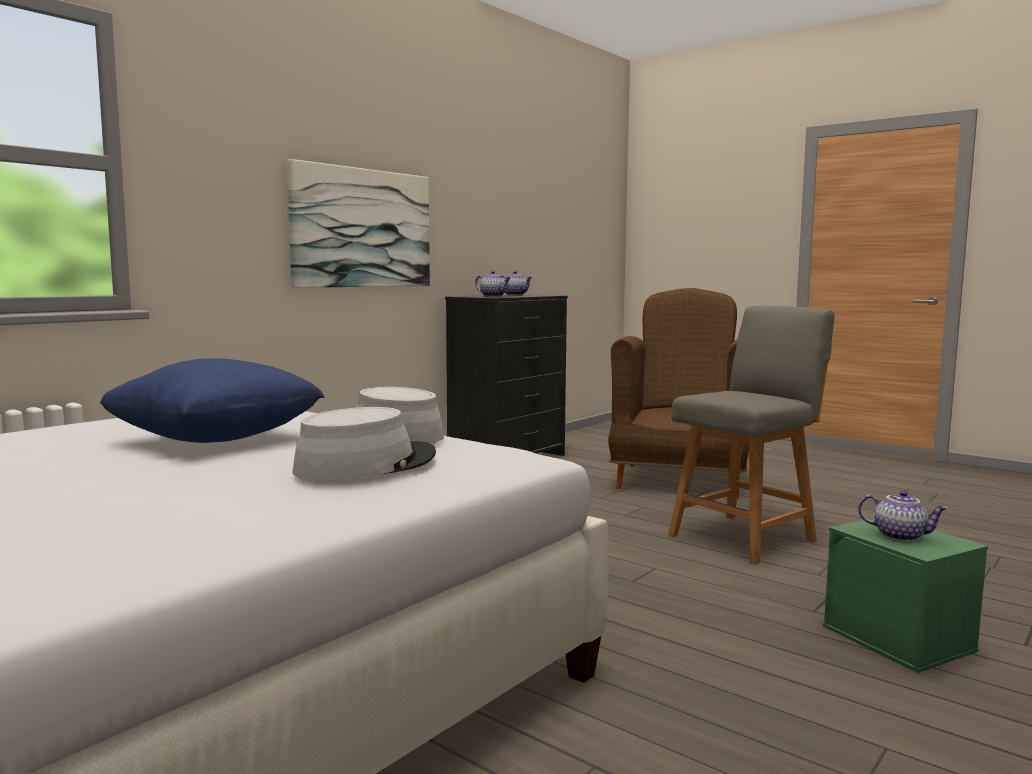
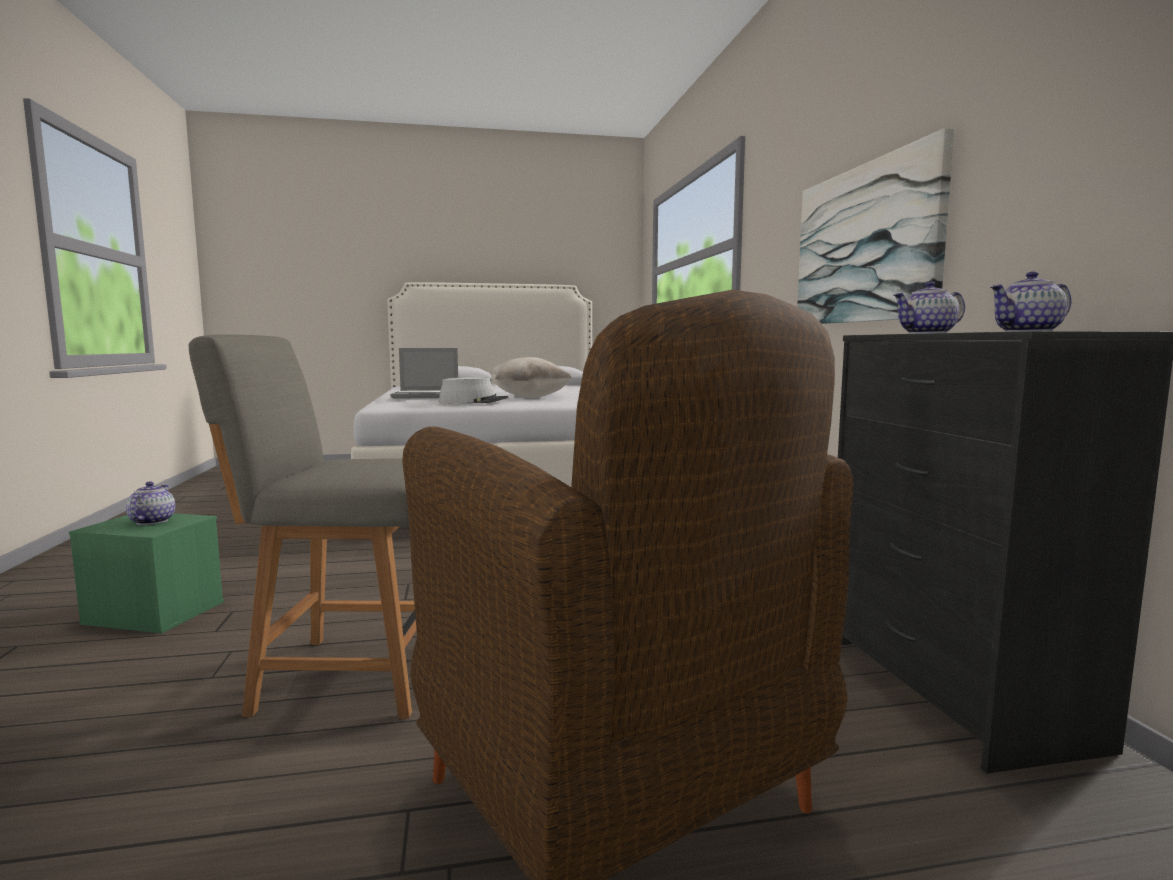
camera: 130 degrees right, 0 degrees up
blue pillow [100,358,325,443] -> beige pillow [490,357,571,398]
grey hat [292,407,436,481] -> laptop [390,348,458,398]
grey chair [668,306,834,564] -> grey chair turned 90 degrees clockwise [189,334,416,719]
teapot [858,490,948,541] -> teapot turned 105 degrees clockwise [126,482,175,525]

